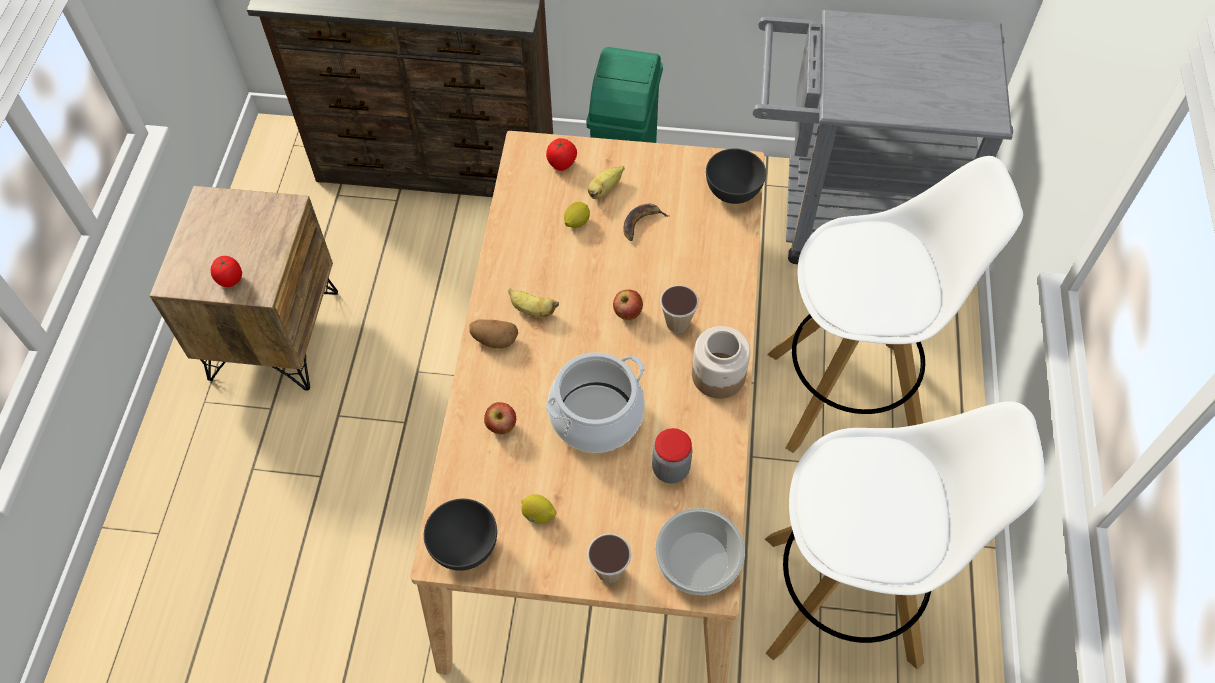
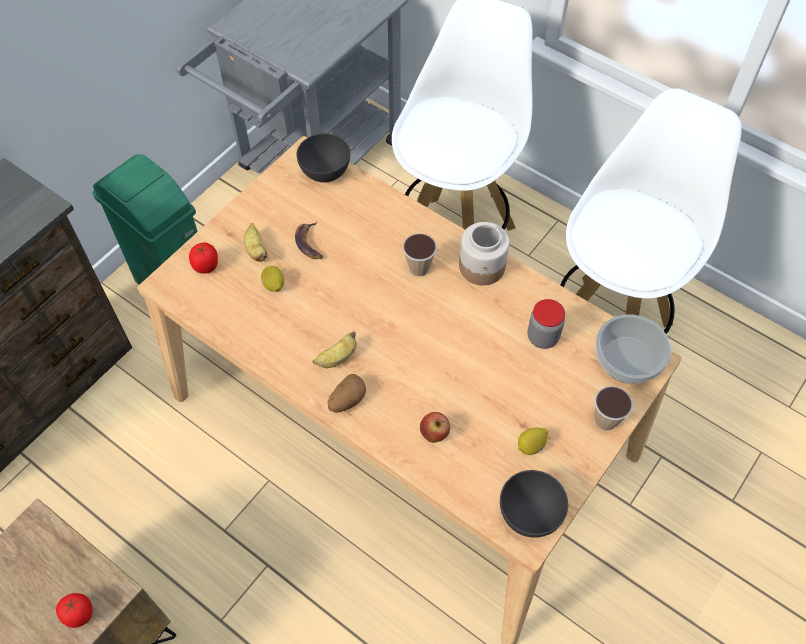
camera: 60 degrees left, 0 degrees up
cooking pot [546,352,645,453] -> none
apple [613,290,643,320] -> none

